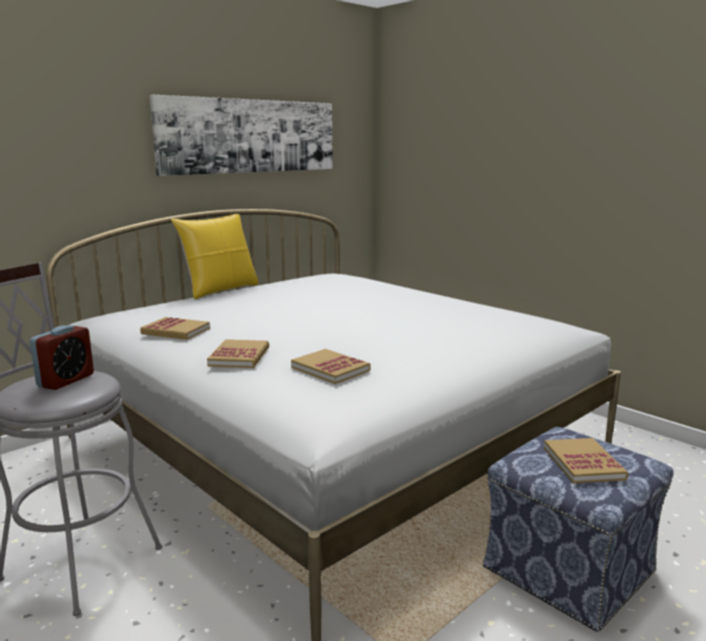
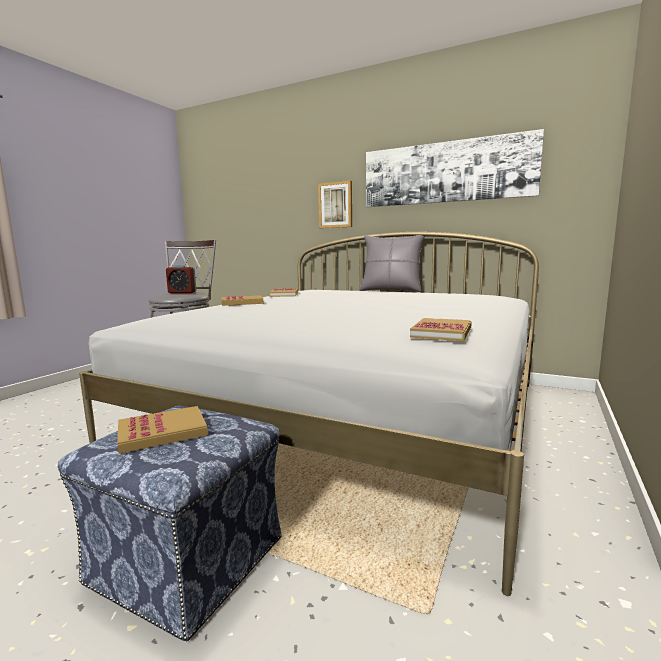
camera: 70 degrees right, 5 degrees down
yellow pillow [171,214,259,299] -> grey pillow [360,235,425,292]
book [291,349,371,384] -> book moved to [410,318,472,341]
none -> picture [318,181,352,228]

